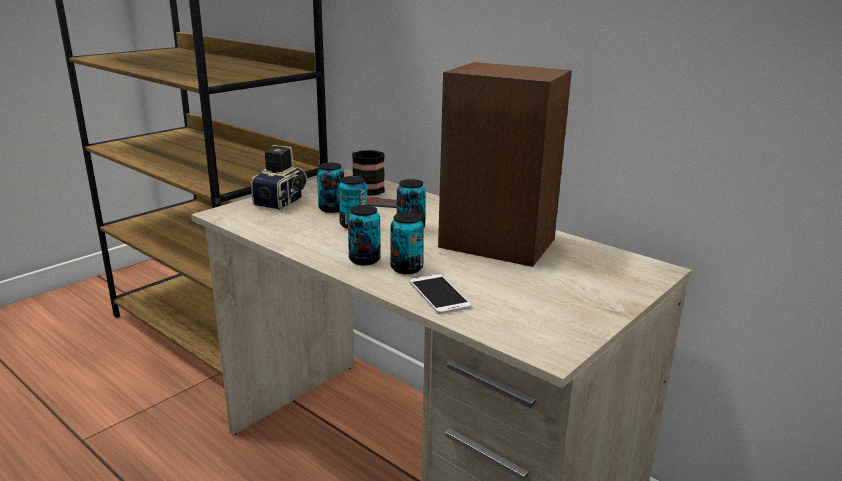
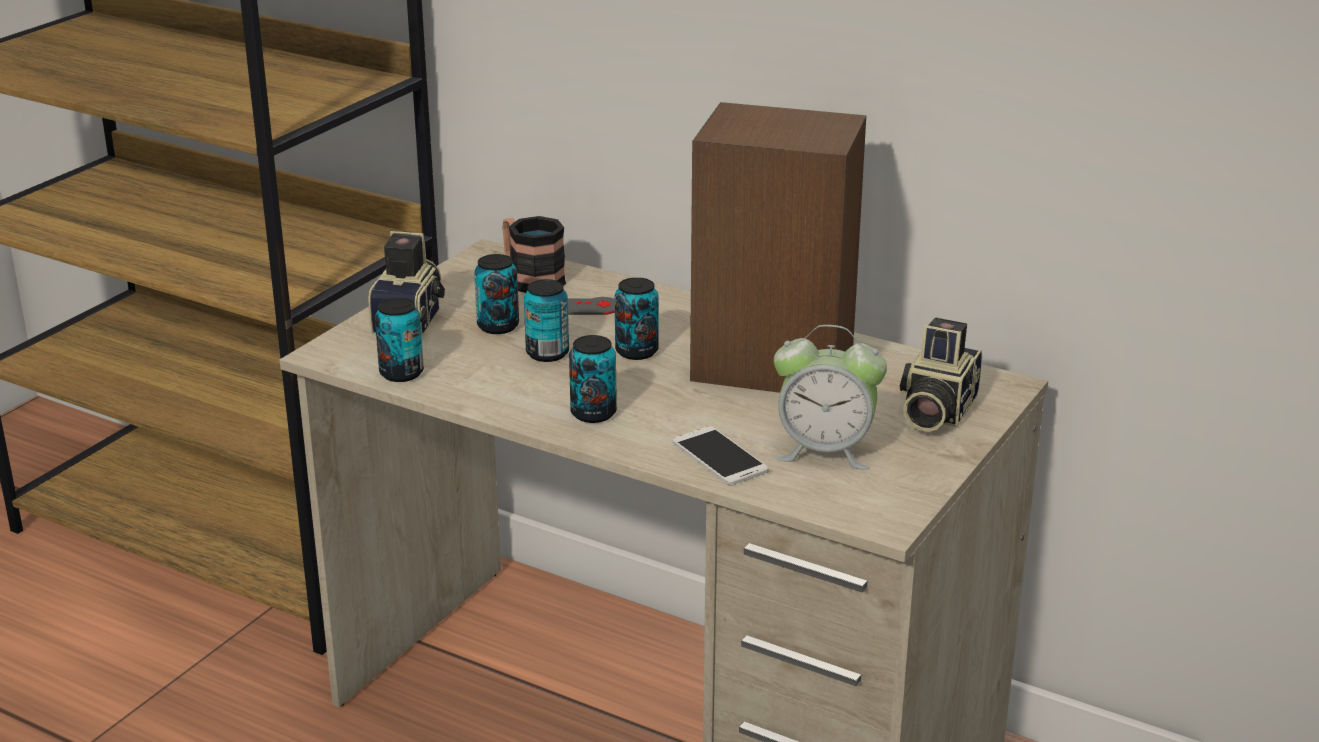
camera: 10 degrees left, 5 degrees up
can [391,212,424,274] -> can moved to [375,298,424,382]
none -> alarm clock [774,325,887,470]
none -> camera [900,318,982,432]

